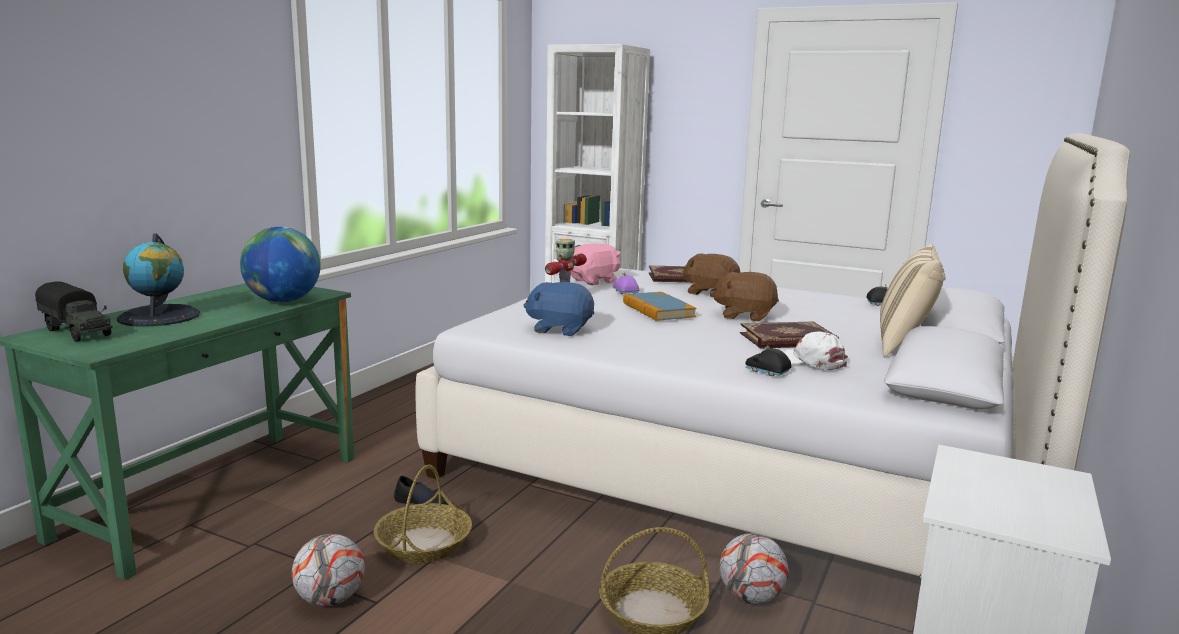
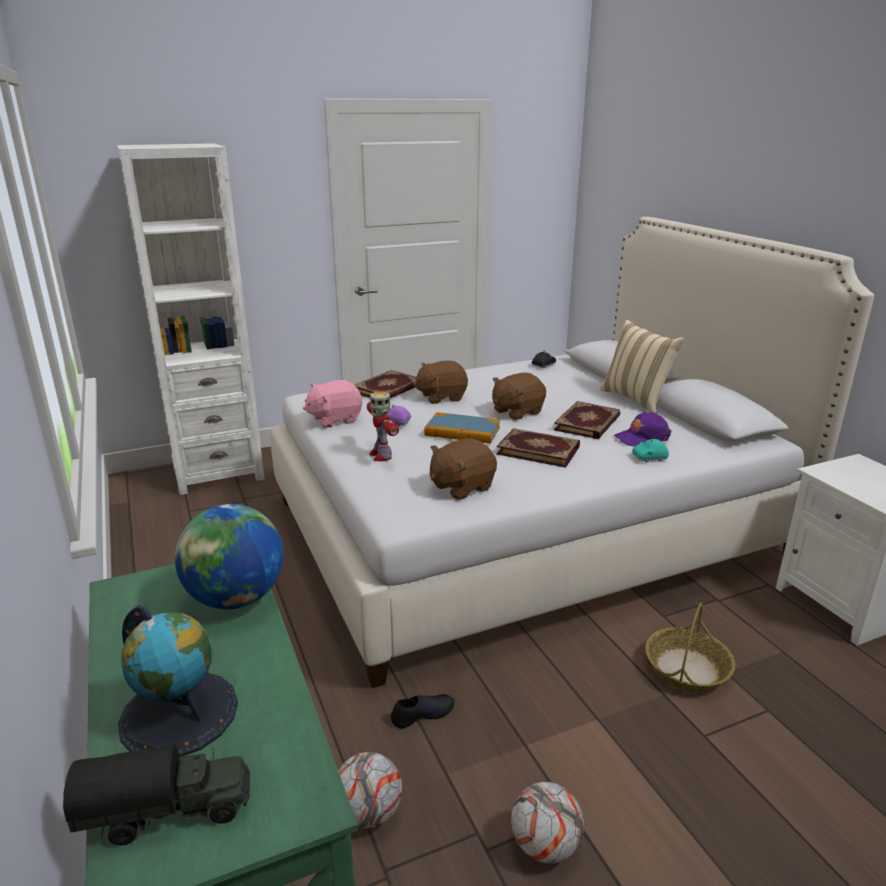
camera: 50 degrees left, 10 degrees up
basket [374,465,472,564] -> none
blue plush toy [523,282,594,336] -> brown plush toy [430,438,497,500]
pink plush toy [571,243,620,285] -> pink plush toy turned 120 degrees counterclockwise [303,380,362,428]
football [720,533,788,604] -> football moved to [338,752,402,829]
black toy car [746,345,791,376] -> turquoise toy car [632,439,669,462]
white cap [781,331,848,370] -> purple cap [614,412,672,447]
none -> book [496,428,580,468]

